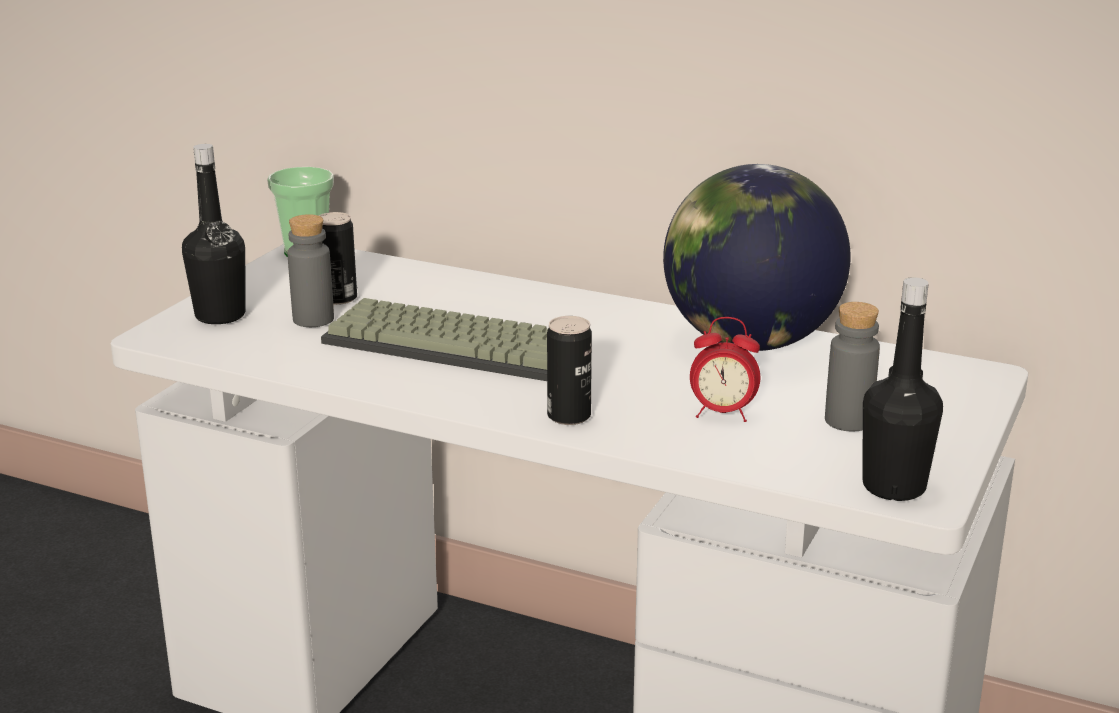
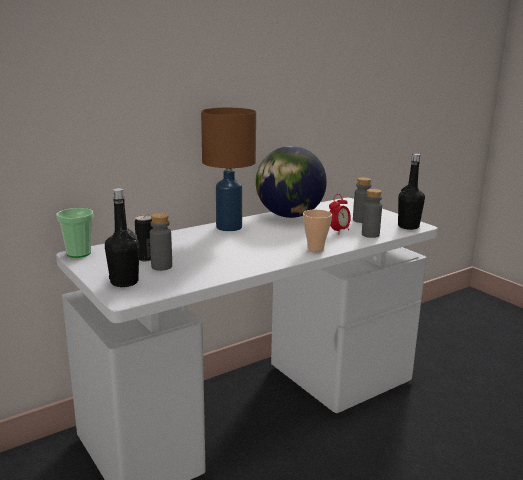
camera: 60 degrees left, 5 degrees down
keyboard [321,298,549,381] -> none
can [547,316,592,425] -> cup [303,209,332,252]
none -> brown table lamp [201,108,256,231]
none -> grey bottle [362,189,382,238]

